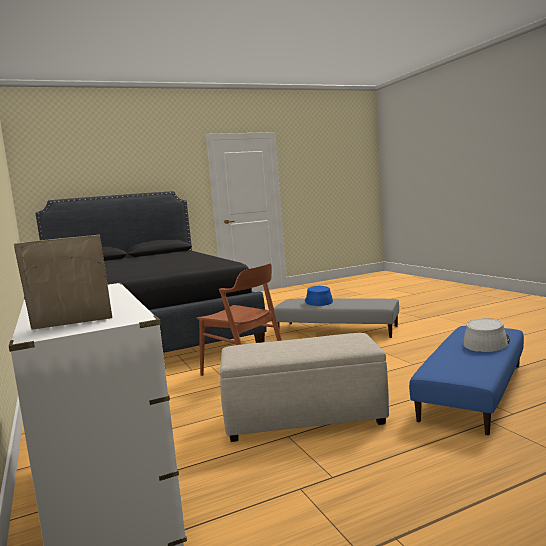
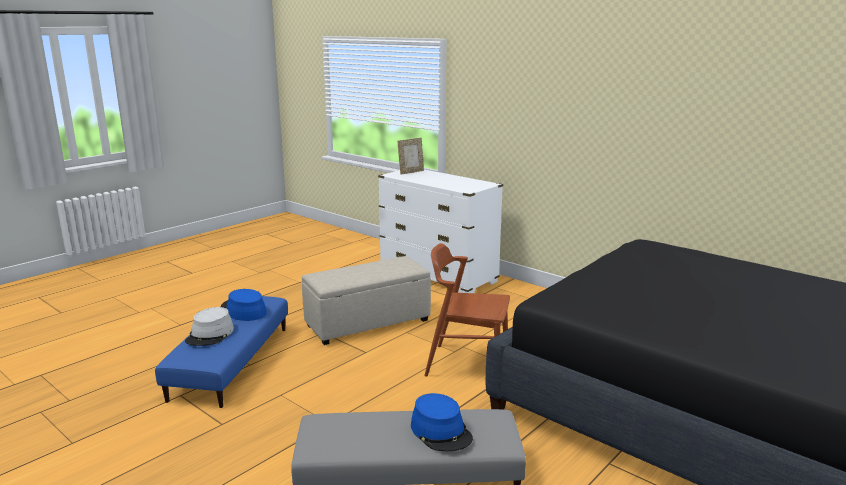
camera: 155 degrees right, 10 degrees up
none -> blue hat [221,289,267,321]

